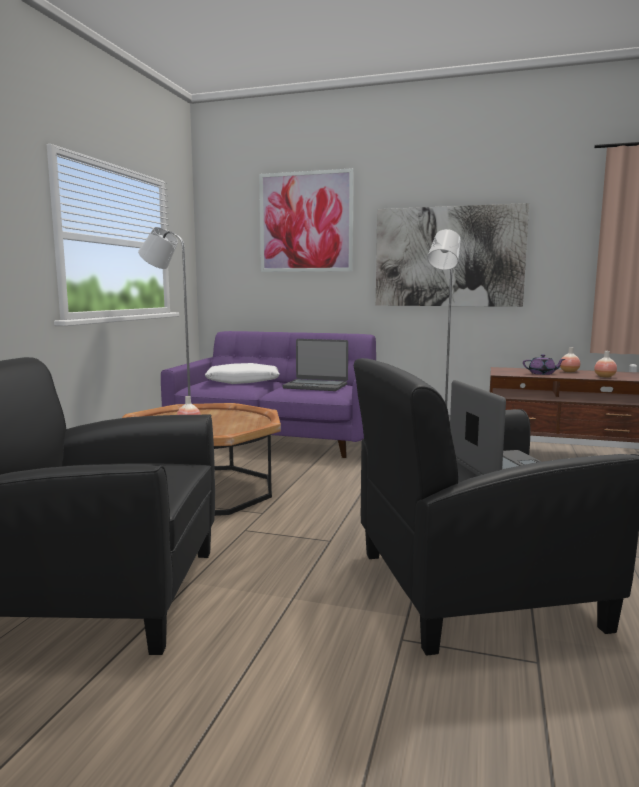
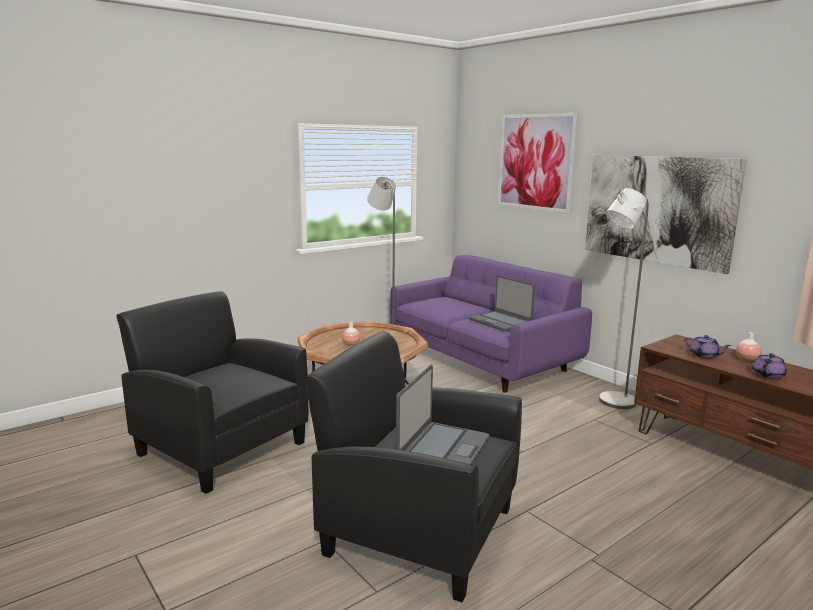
camera: 35 degrees right, 5 degrees up
white pillow [205,363,280,384] -> none
vase [594,351,617,378] -> purple teapot [752,353,787,379]

